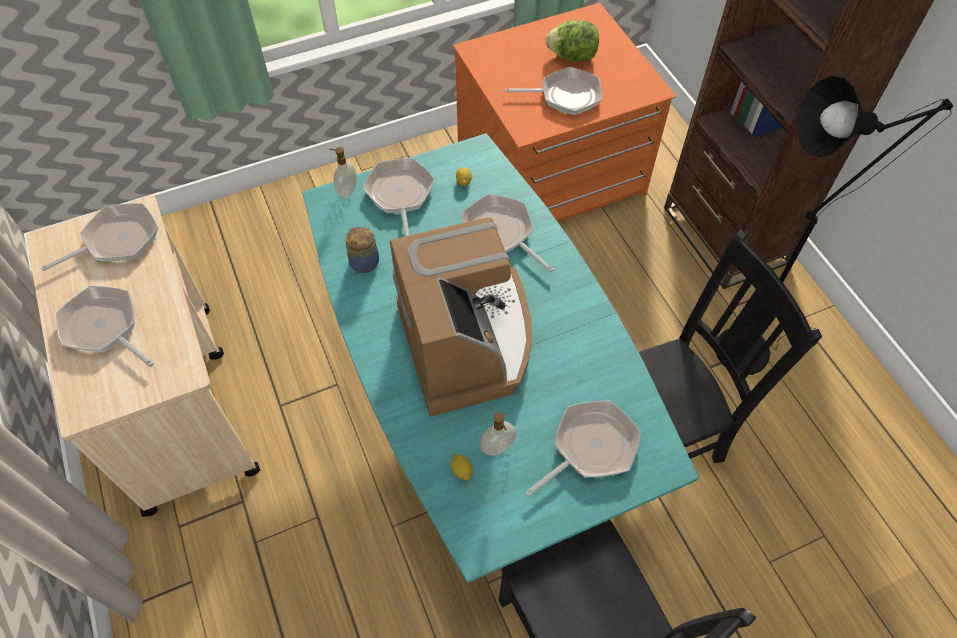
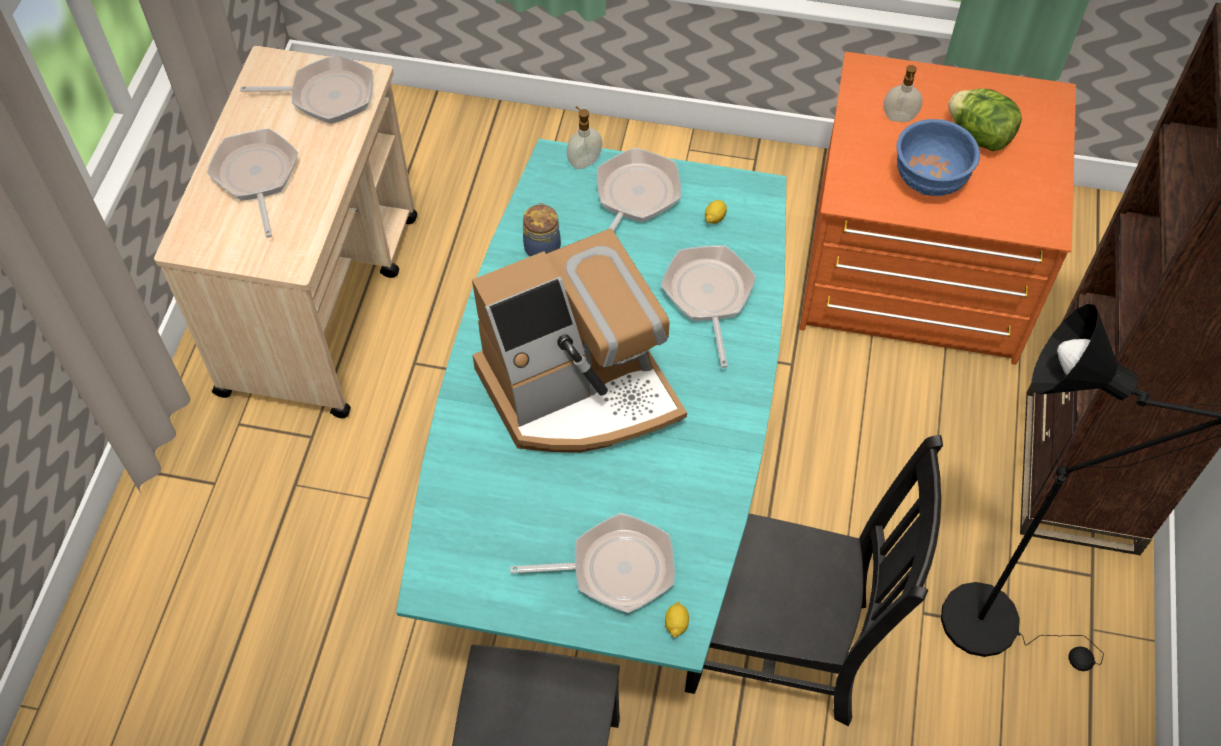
camera: 35 degrees right, 0 degrees up
coffee machine [390,217,532,417] -> coffee machine turned 45 degrees clockwise [472,229,687,453]
lemon [451,454,472,481] -> lemon moved to [665,601,689,638]
soap dispenser [480,412,516,456] -> soap dispenser moved to [883,65,922,122]
frying pan [505,67,602,115] -> blue bowl [897,119,980,196]

